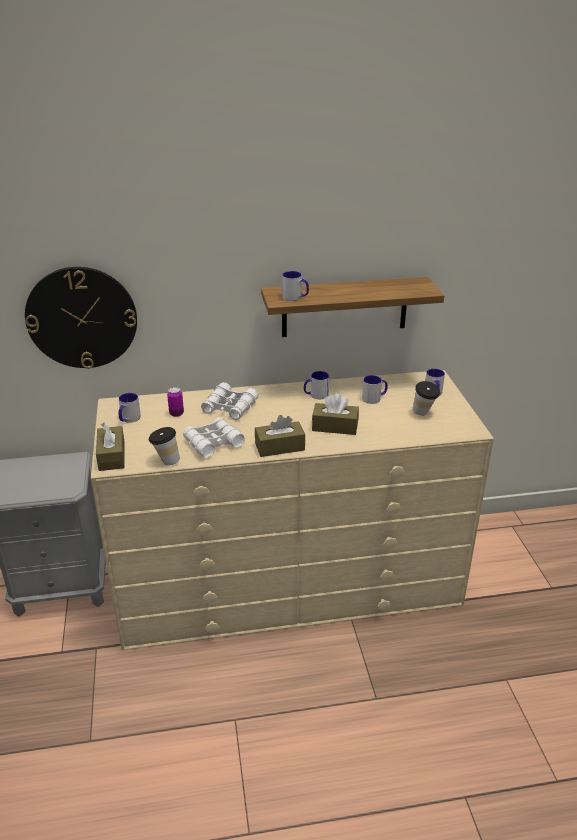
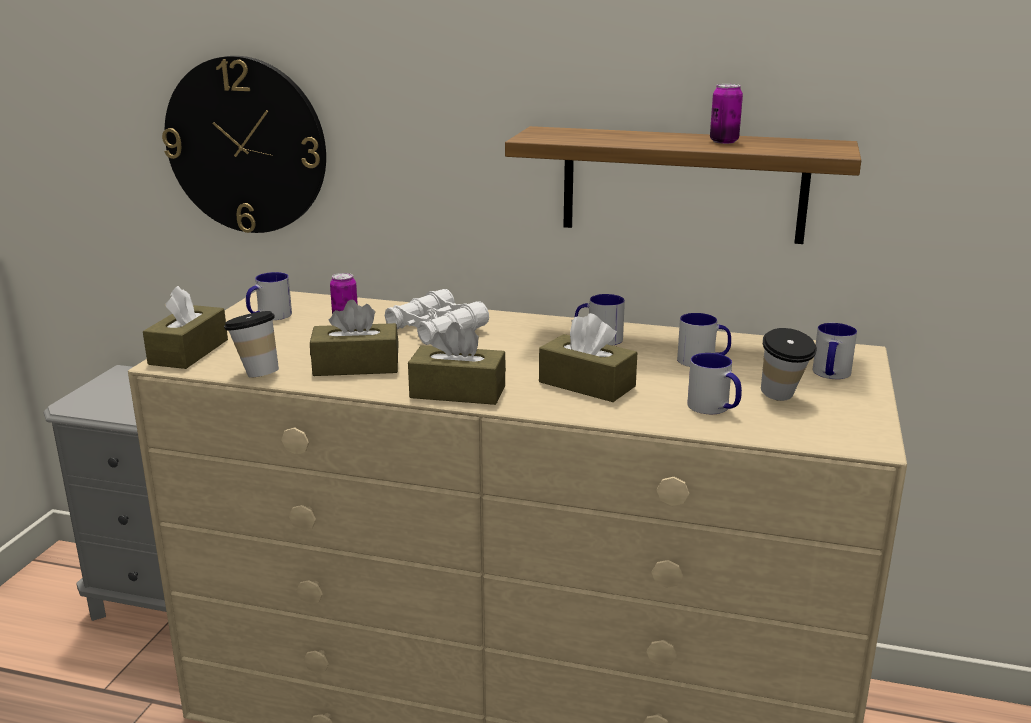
camera: 25 degrees right, 10 degrees down
white binoculars [183,417,245,457] -> brown tissue box [310,300,399,376]
mug [282,271,309,301] -> mug moved to [687,353,742,414]
none -> can [710,84,743,144]

